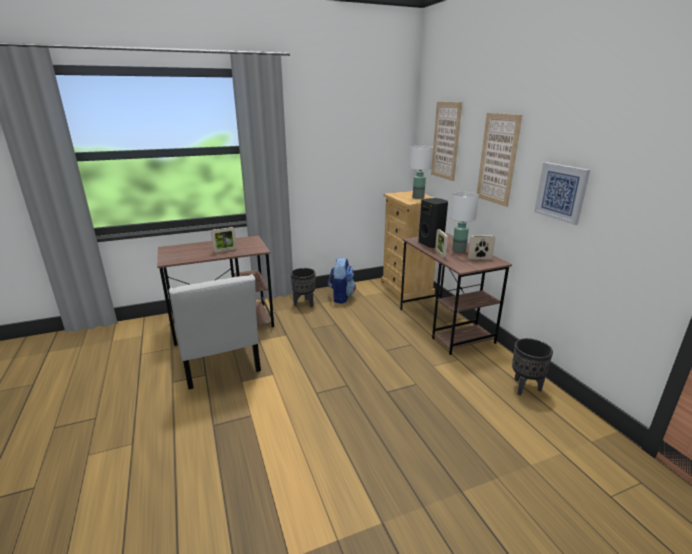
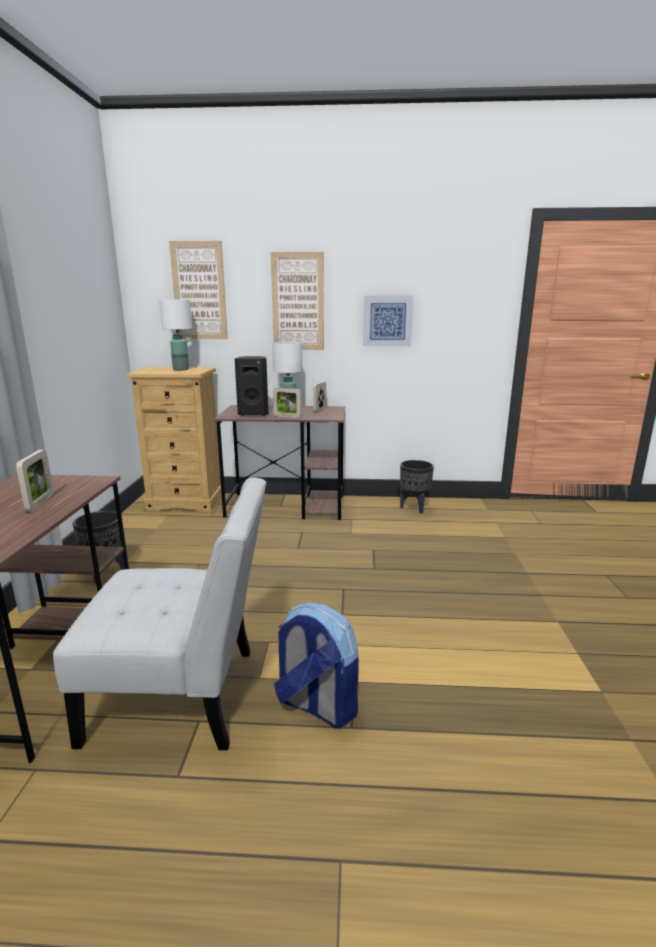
camera: 65 degrees left, 5 degrees down
backpack [327,257,356,304] -> backpack moved to [274,602,359,728]

